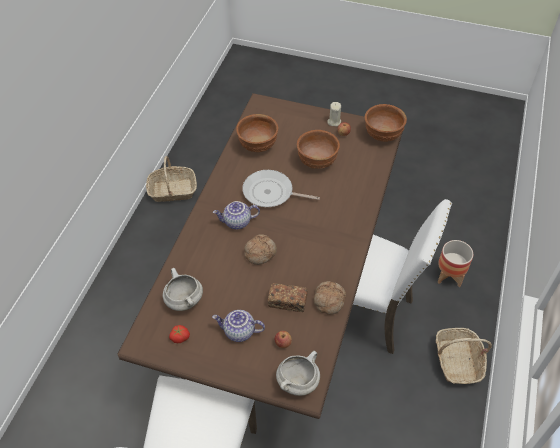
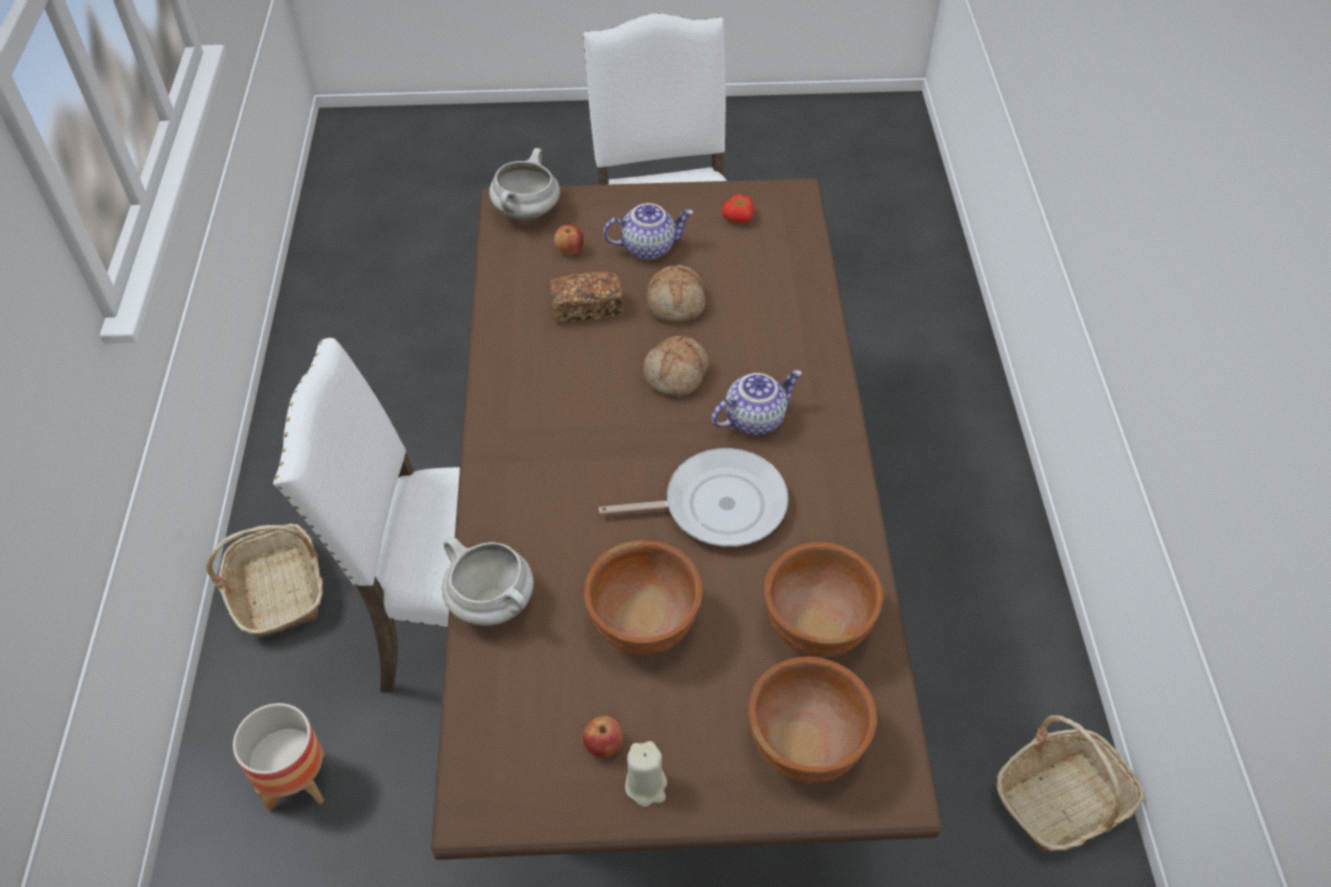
camera: 160 degrees right, 0 degrees up
white cooking pot [163,268,203,311] -> white cooking pot moved to [442,537,534,626]
bread [314,281,346,315] -> bread moved to [647,265,706,323]
brown bowl [365,104,407,142] -> brown bowl moved to [749,656,877,783]

